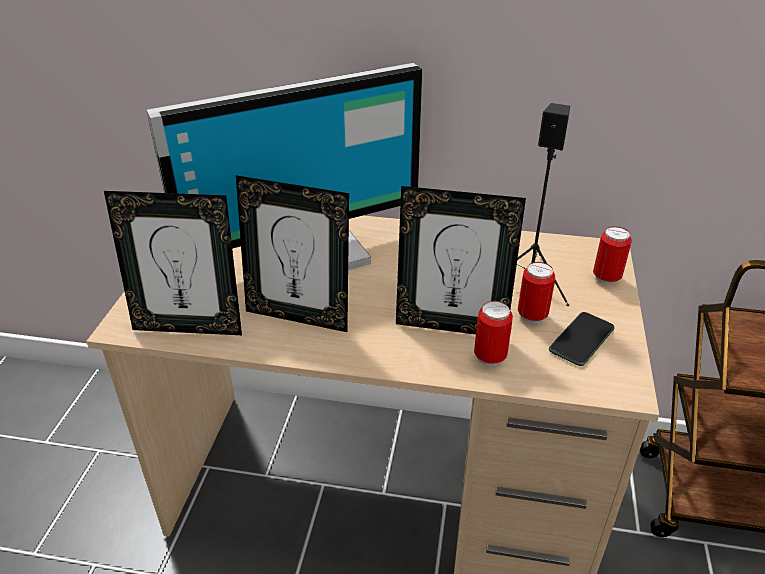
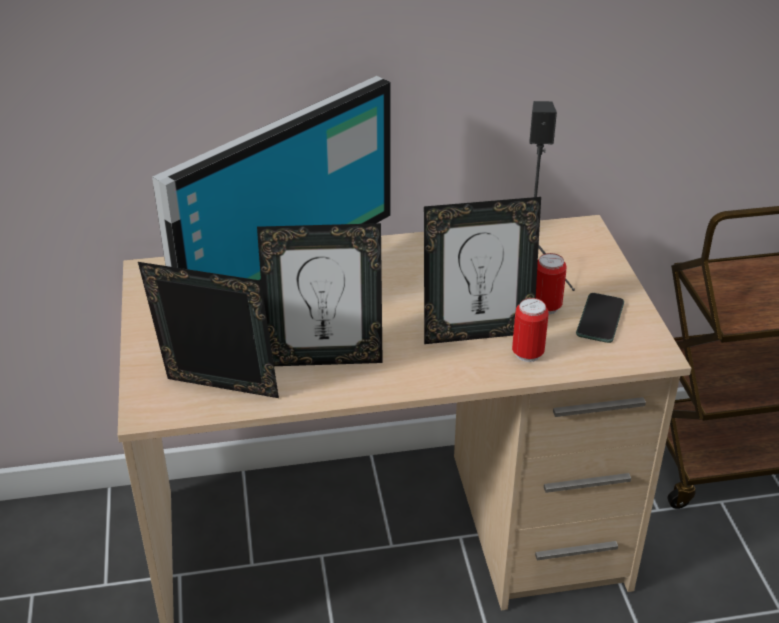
camera: 20 degrees left, 0 degrees up
picture frame [104,191,242,335] -> picture frame turned 150 degrees counterclockwise [138,262,279,398]
can [593,226,632,285] -> none

